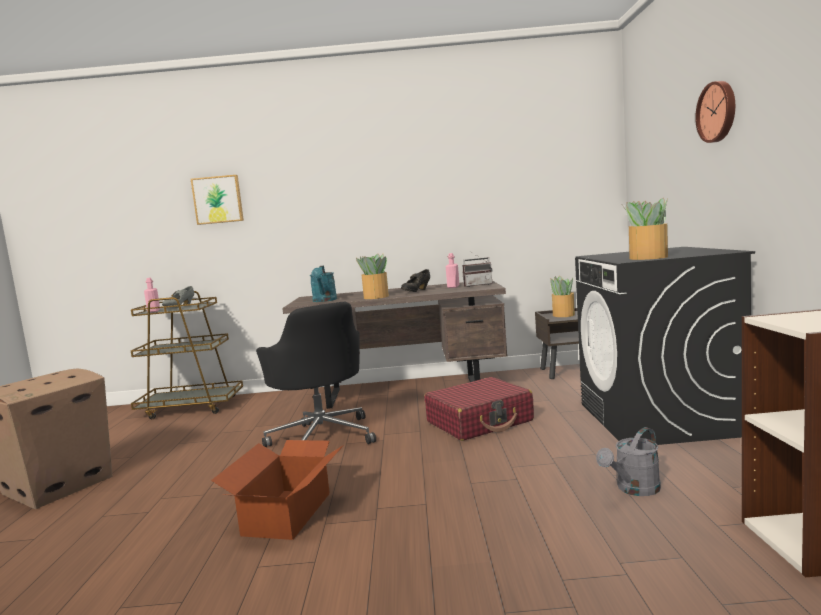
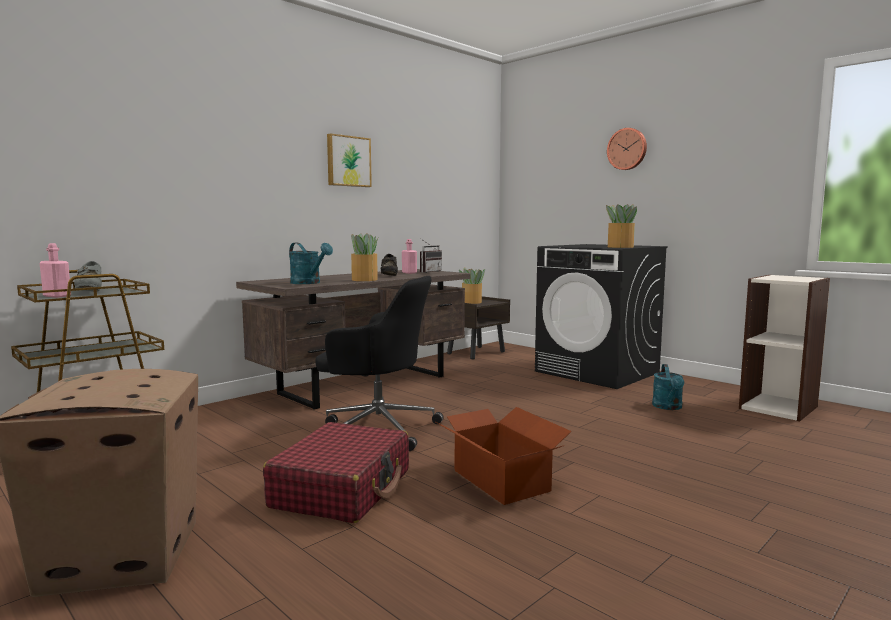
camera: 45 degrees left, 0 degrees up
picture [191,175,244,225] -> picture moved to [327,133,372,187]
red suitcase [424,377,534,441] -> red suitcase moved to [263,422,409,523]
grey watering can [596,427,661,496] -> turquoise watering can [652,364,684,410]

